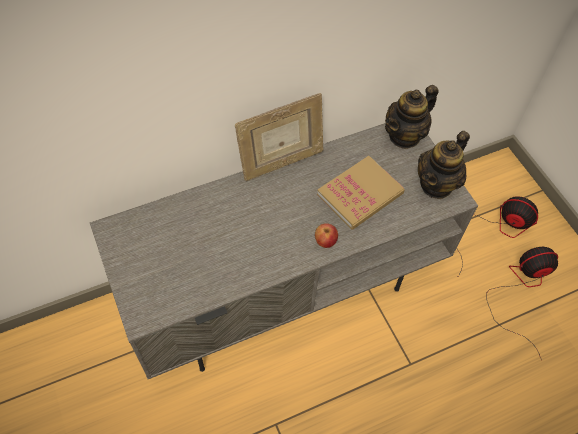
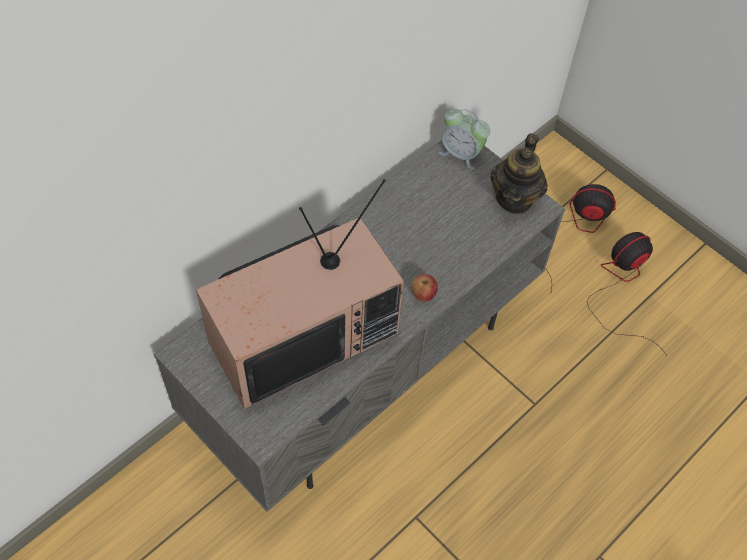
camera: 20 degrees left, 0 degrees up
picture frame [235,93,323,181] -> none
book [317,156,405,230] -> none
teapot [385,85,438,149] -> alarm clock [439,109,490,170]
none -> television [196,179,404,409]

